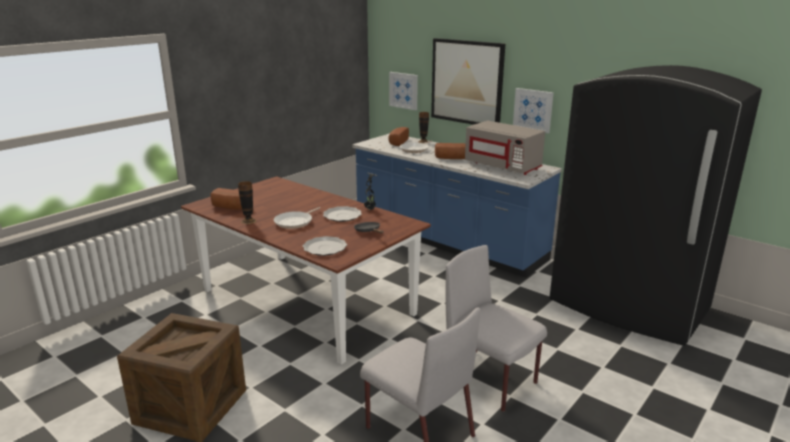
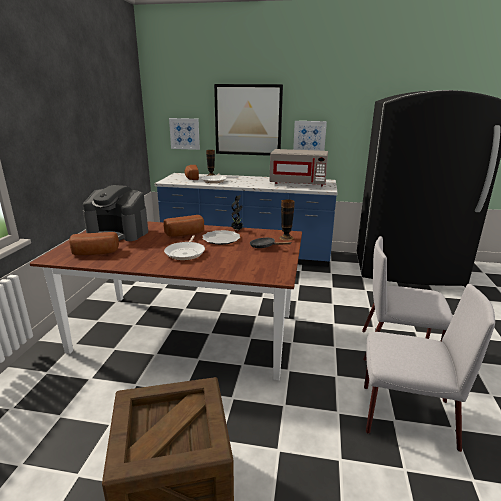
camera: 30 degrees left, 0 degrees up
vase [238,181,256,224] -> vase moved to [279,199,295,241]
plate [303,236,347,256] -> none
bread [435,143,466,159] -> bread moved to [163,215,204,237]
none -> coffee machine [83,185,148,241]

